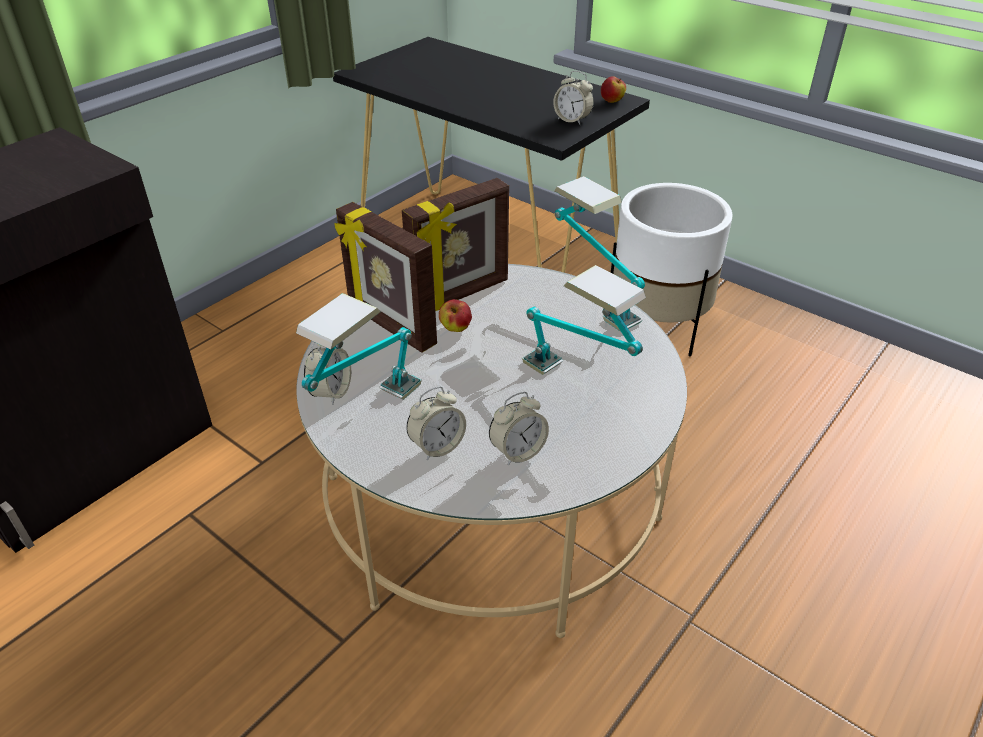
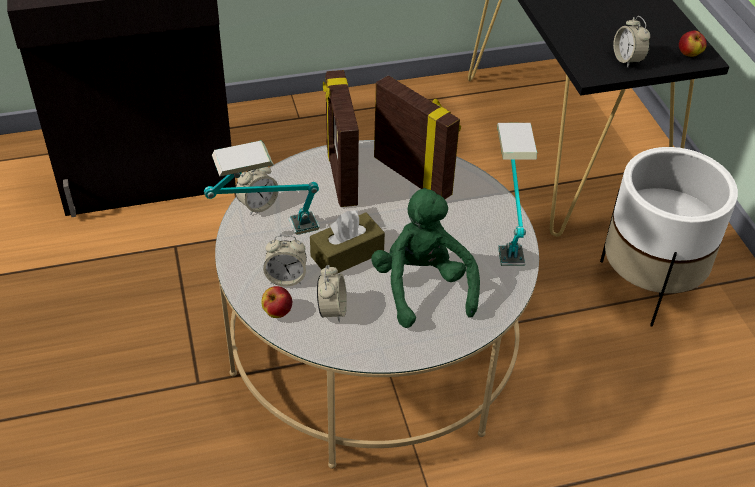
camera: 35 degrees right, 5 degrees up
picture frame [402,178,509,311] -> picture frame turned 135 degrees counterclockwise [374,75,461,199]
apple [439,299,472,332] -> apple moved to [261,286,292,318]
alarm clock [489,392,549,465] -> alarm clock turned 90 degrees counterclockwise [317,265,347,322]
table lamp [522,265,646,375] -> green plush toy [371,188,480,328]
none -> brown tissue box [310,211,385,275]

